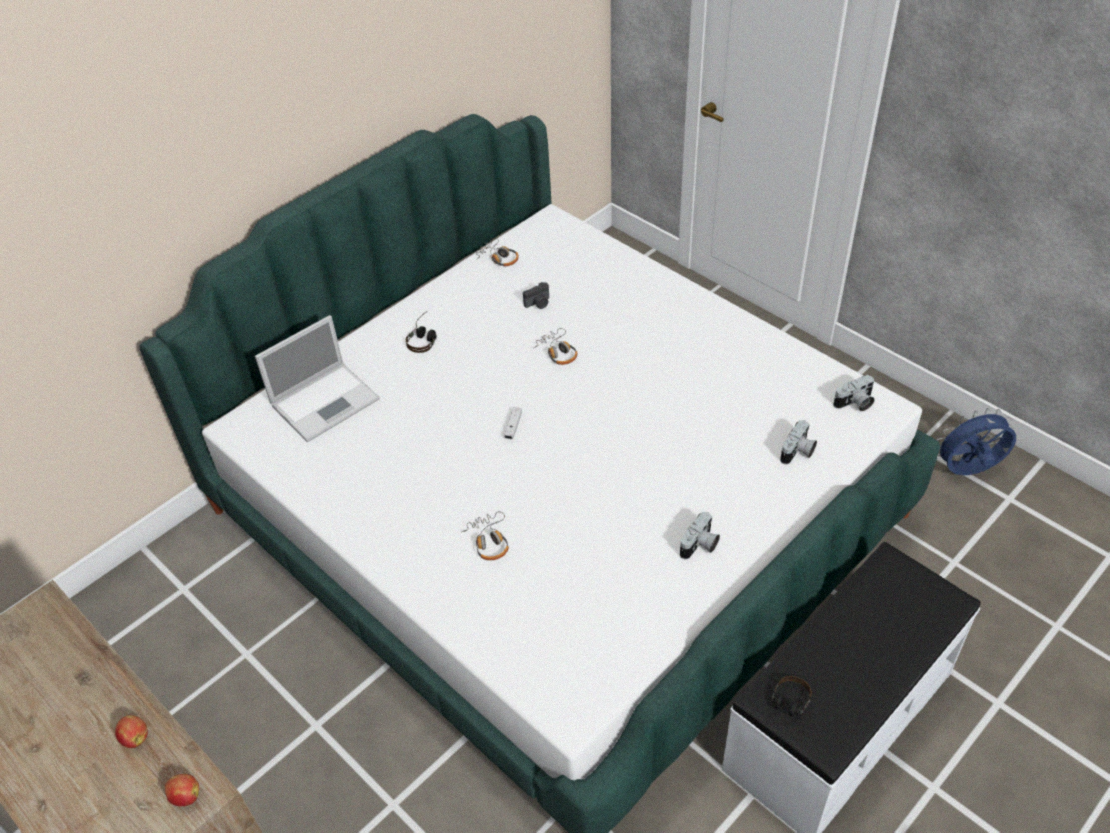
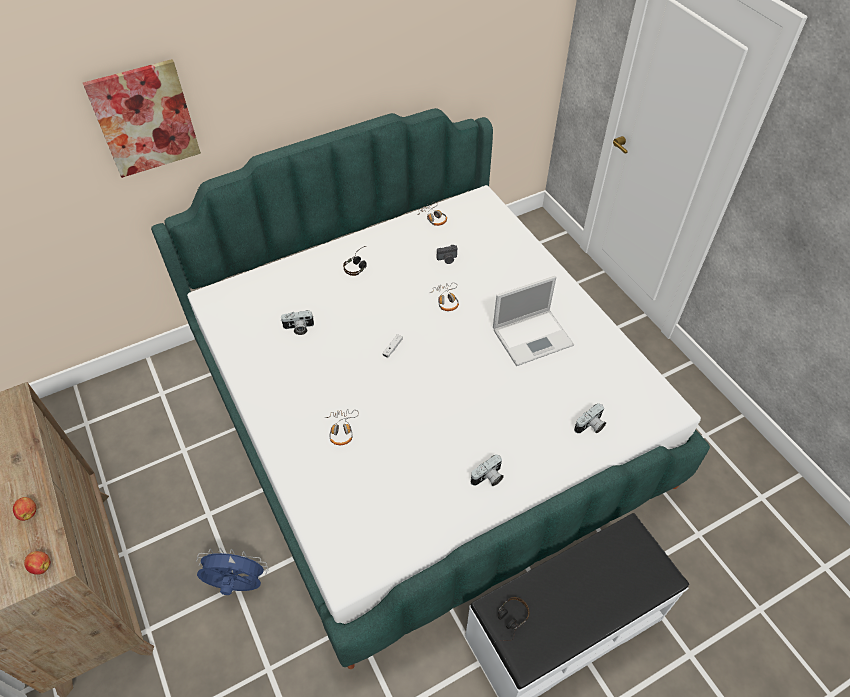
camera: 15 degrees right, 5 degrees up
laptop [255,315,380,442] -> laptop moved to [493,276,574,366]
camera [833,375,875,411] -> camera moved to [280,310,314,335]
blue fan [937,408,1016,475] -> blue fan moved to [196,548,269,595]
none -> picture [83,59,201,178]

